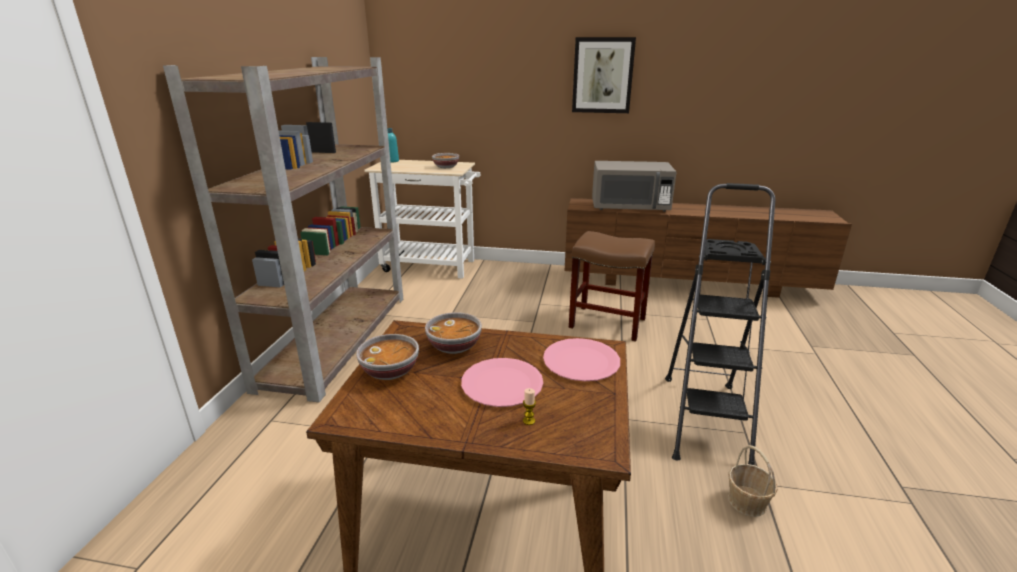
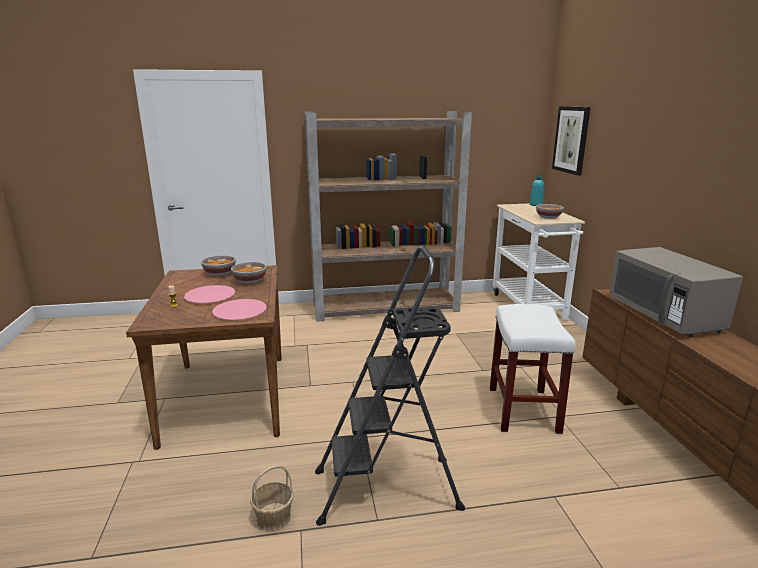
camera: 70 degrees right, 5 degrees down
brown stool [569,231,655,342] -> white stool [490,304,576,434]
picture [572,37,636,113] -> picture moved to [552,107,591,176]

